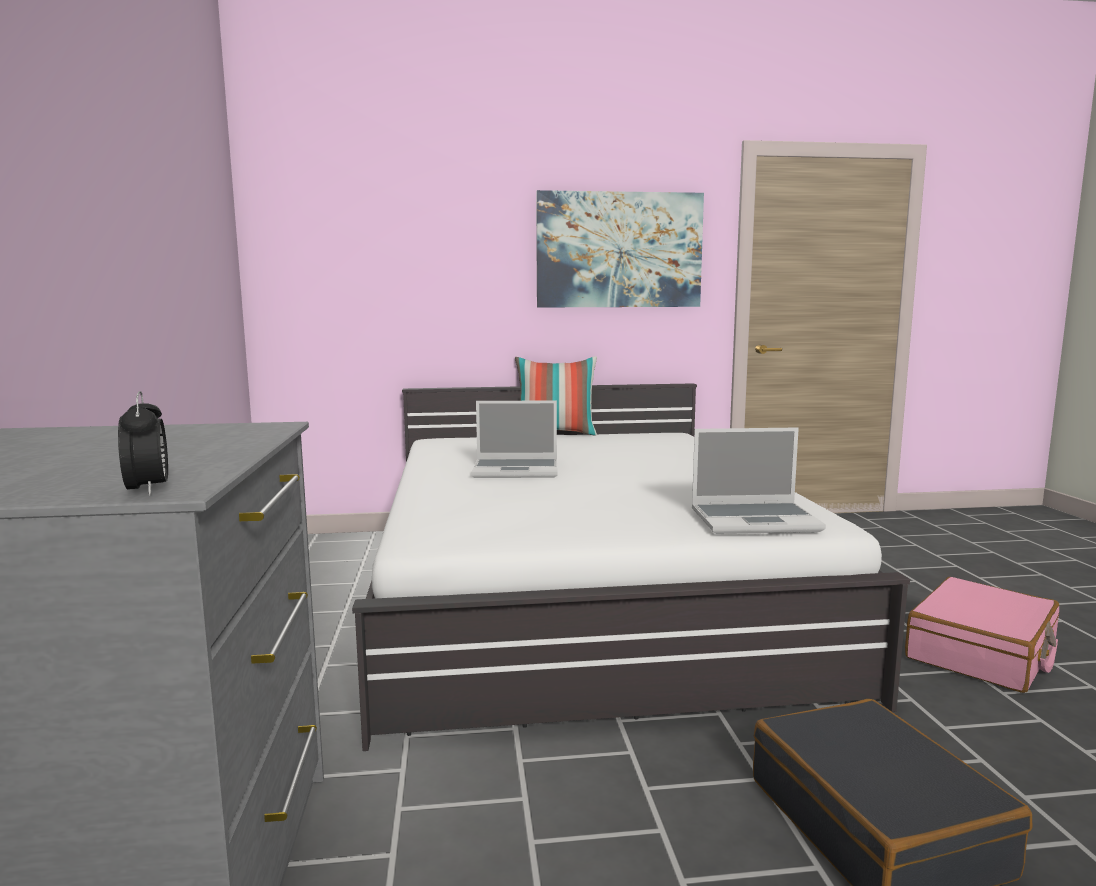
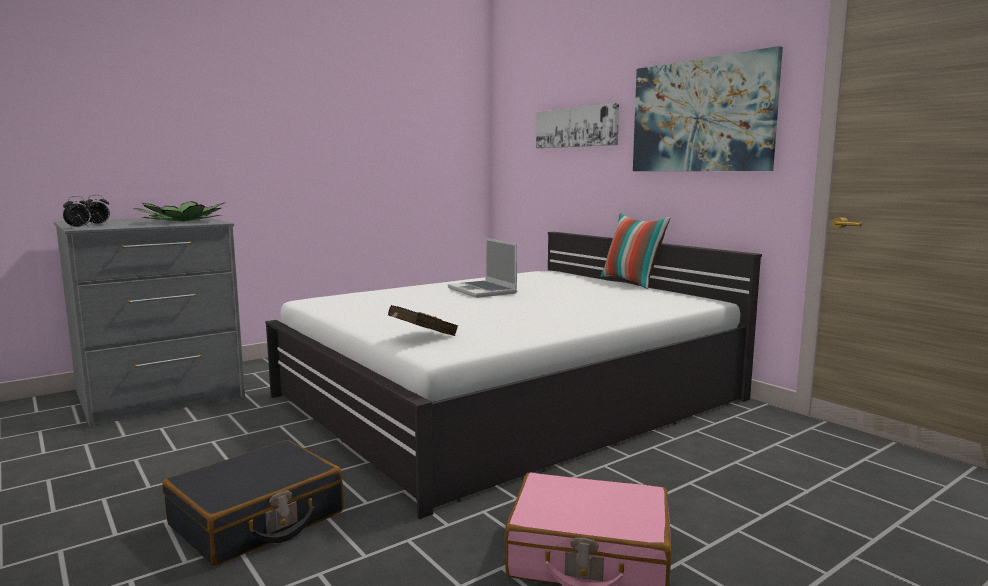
camera: 60 degrees right, 0 degrees up
laptop [692,428,826,534] -> red book [388,305,458,336]
none -> alarm clock [84,195,110,224]
none -> potted plant [132,201,226,222]
none -> picture [536,103,619,148]

